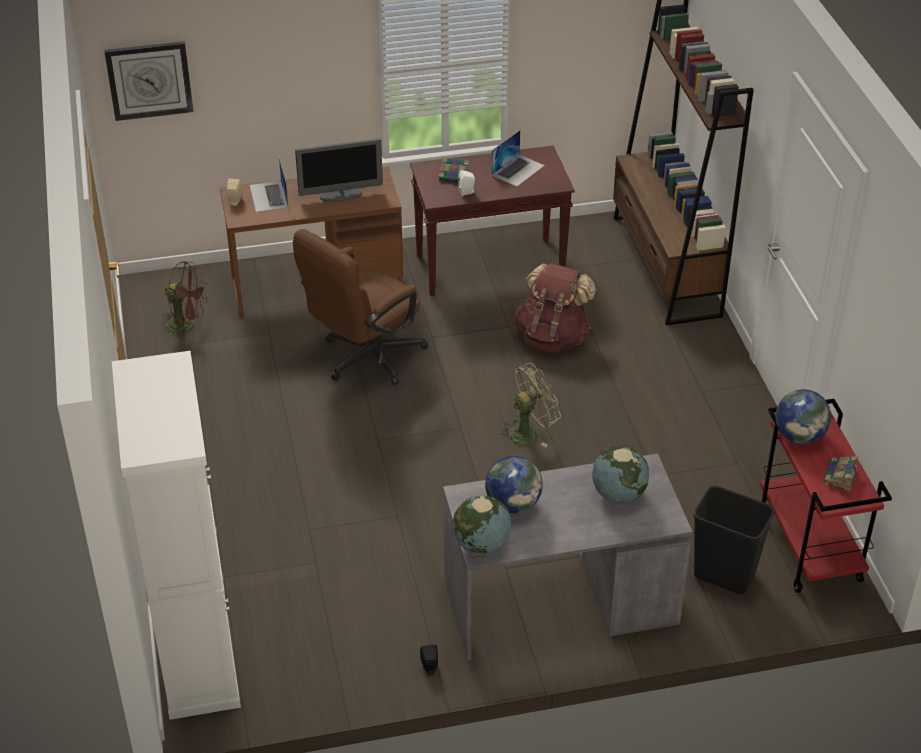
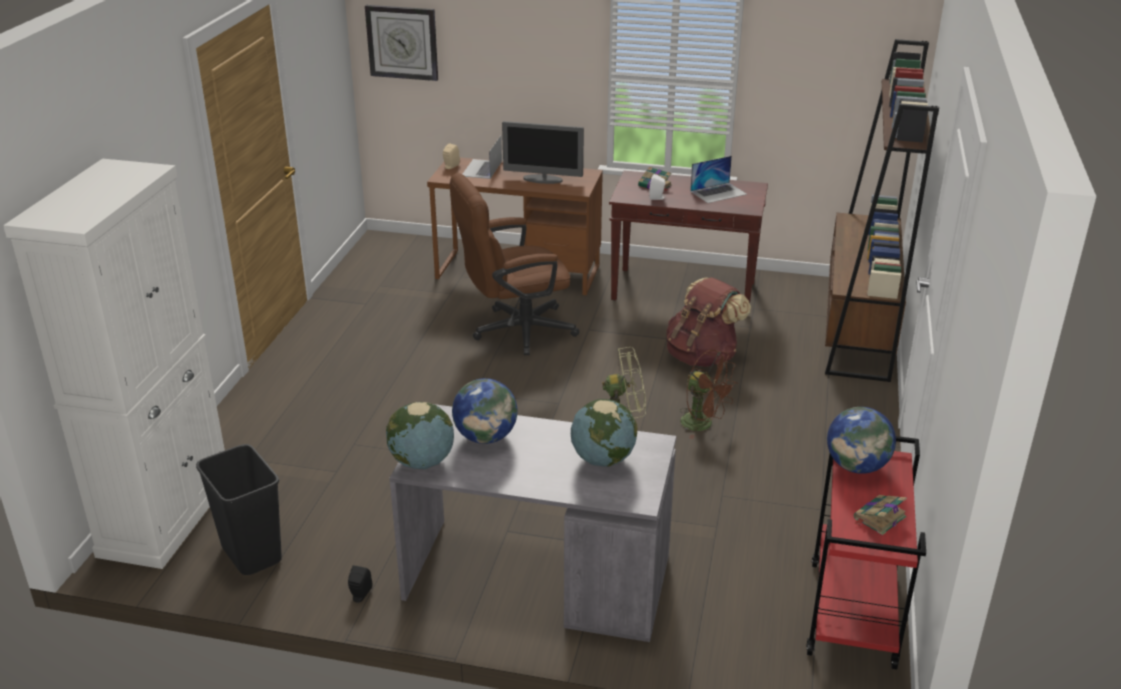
camera: 25 degrees right, 10 degrees down
brown fan [162,261,207,342] -> brown fan moved to [679,350,738,439]
black trash can [693,485,775,594] -> black trash can moved to [196,444,282,575]

